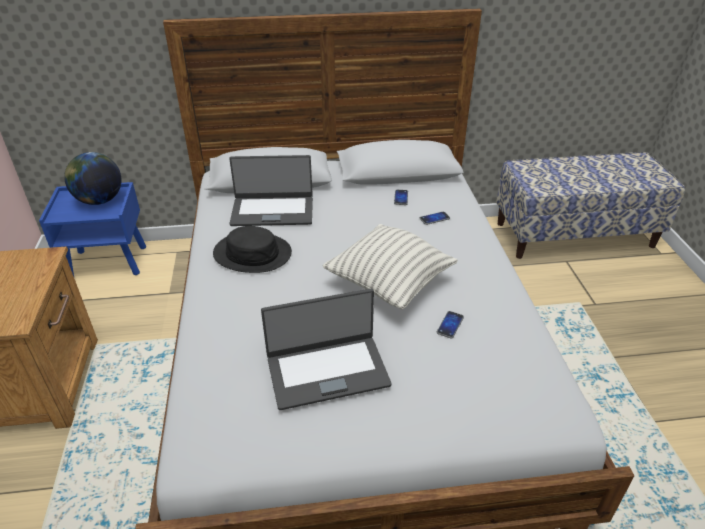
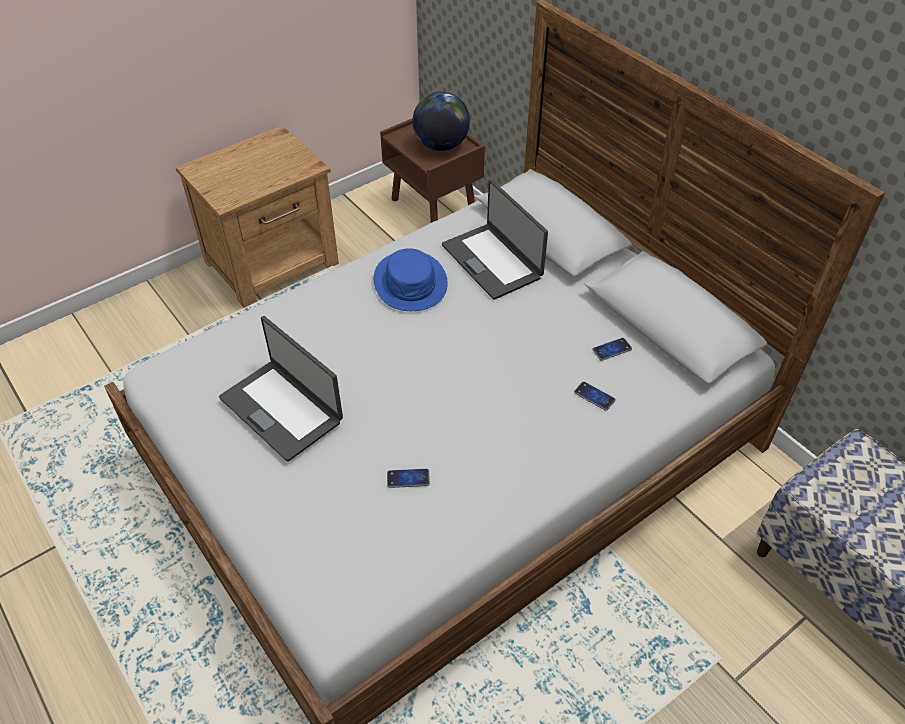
camera: 60 degrees right, 10 degrees up
blue nightstand [39,182,146,276] -> brown nightstand [380,118,485,223]
black hat [213,226,292,273] -> blue hat [374,248,448,311]
pillow [322,224,458,309] -> none

